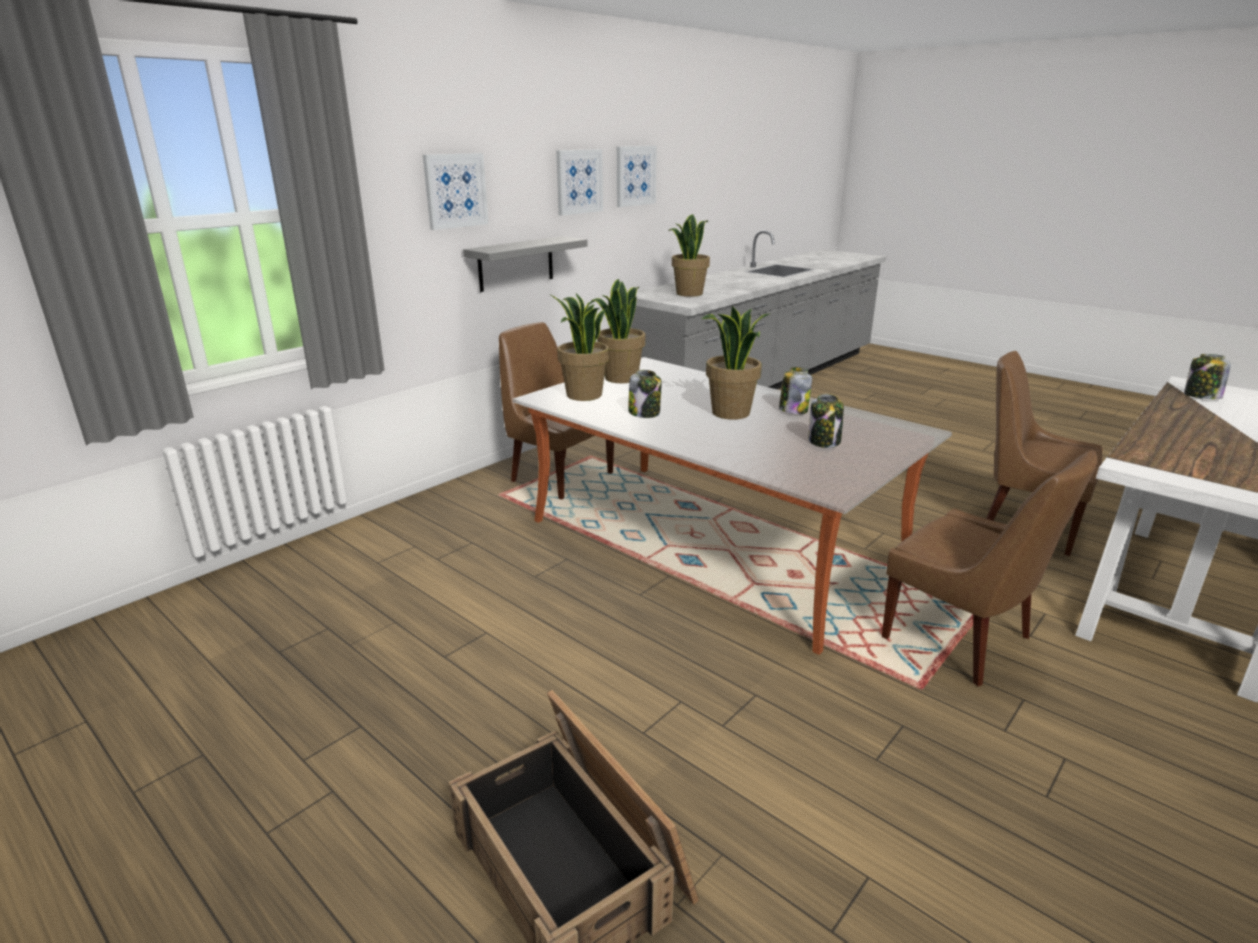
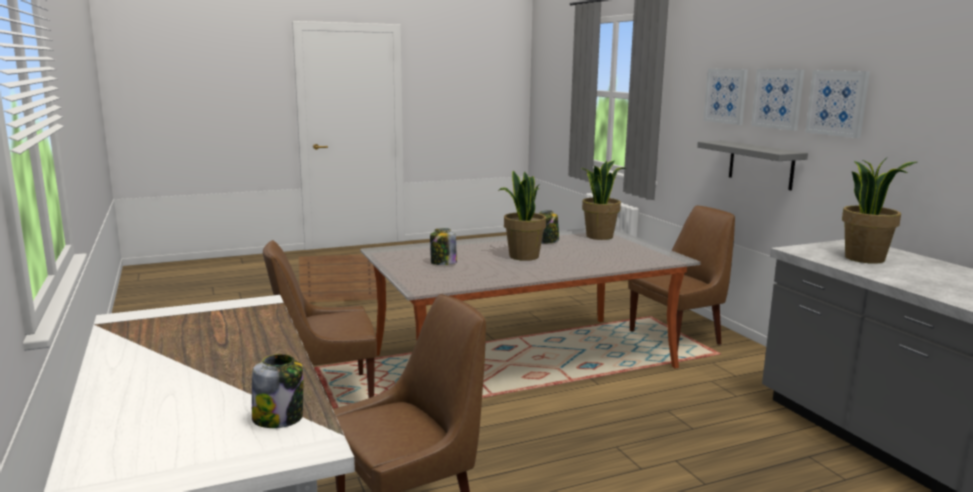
camera: 115 degrees right, 10 degrees down
potted plant [591,279,645,383] -> none
picture [617,146,657,207] -> picture moved to [751,69,805,131]
jar [779,367,812,414] -> none

